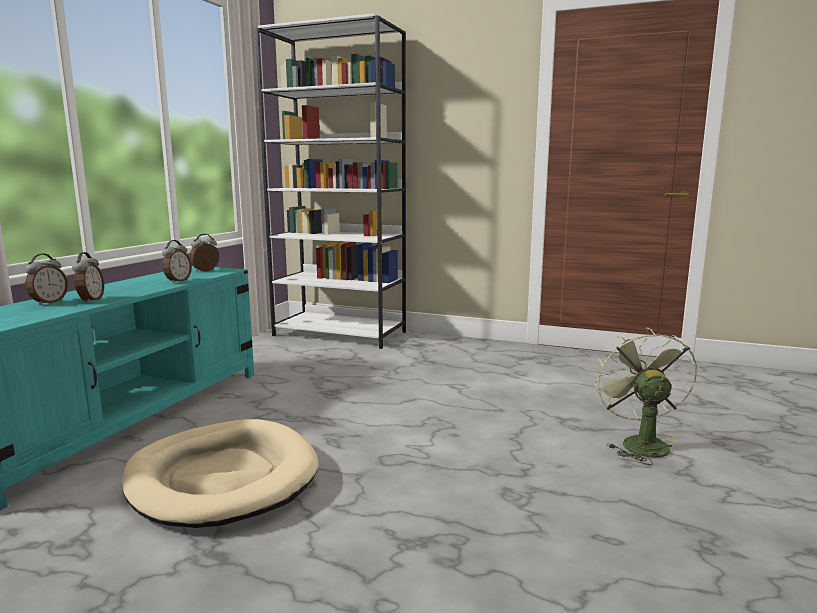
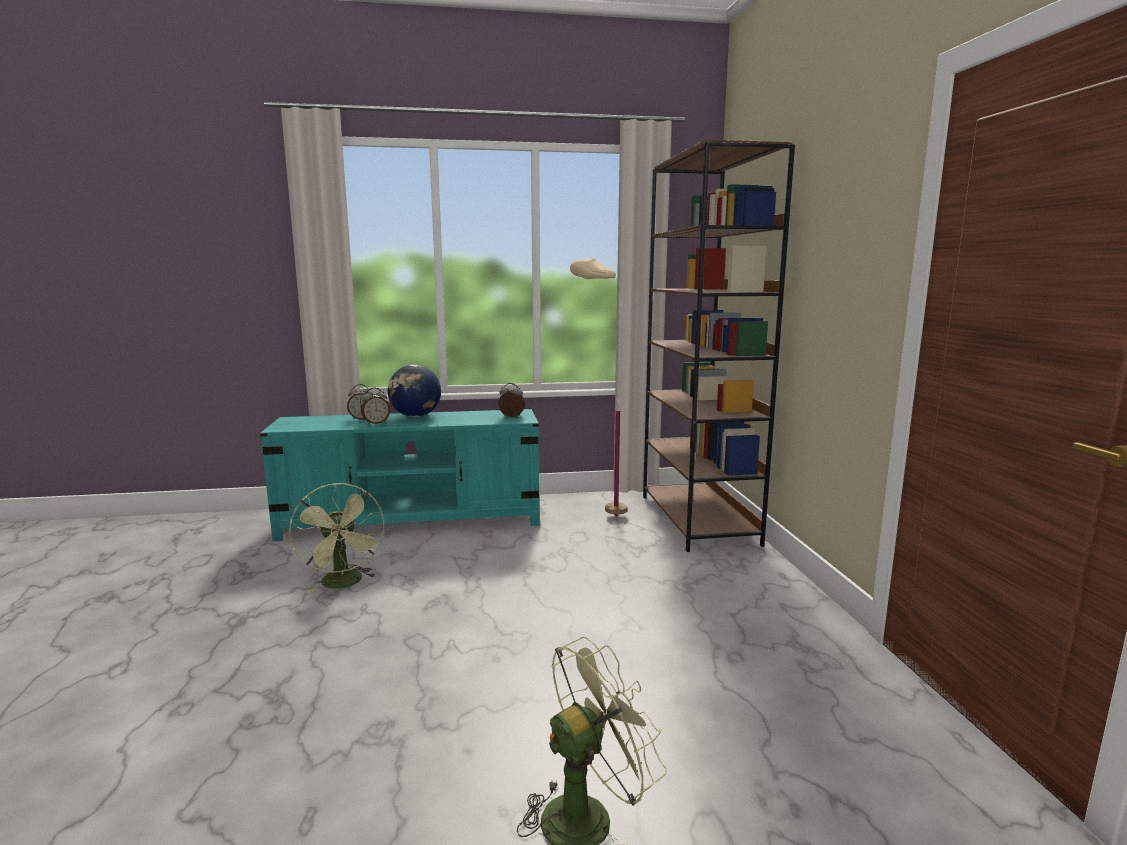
camera: 60 degrees right, 0 degrees up
beige dog bed [122,419,319,528] -> green fan [289,483,384,593]
alarm clock [162,240,192,283] -> none
white bookcase [255,13,406,349] -> brown bookcase [643,139,795,552]
none -> globe [388,365,441,417]
none -> beige floor lamp [570,259,627,517]

